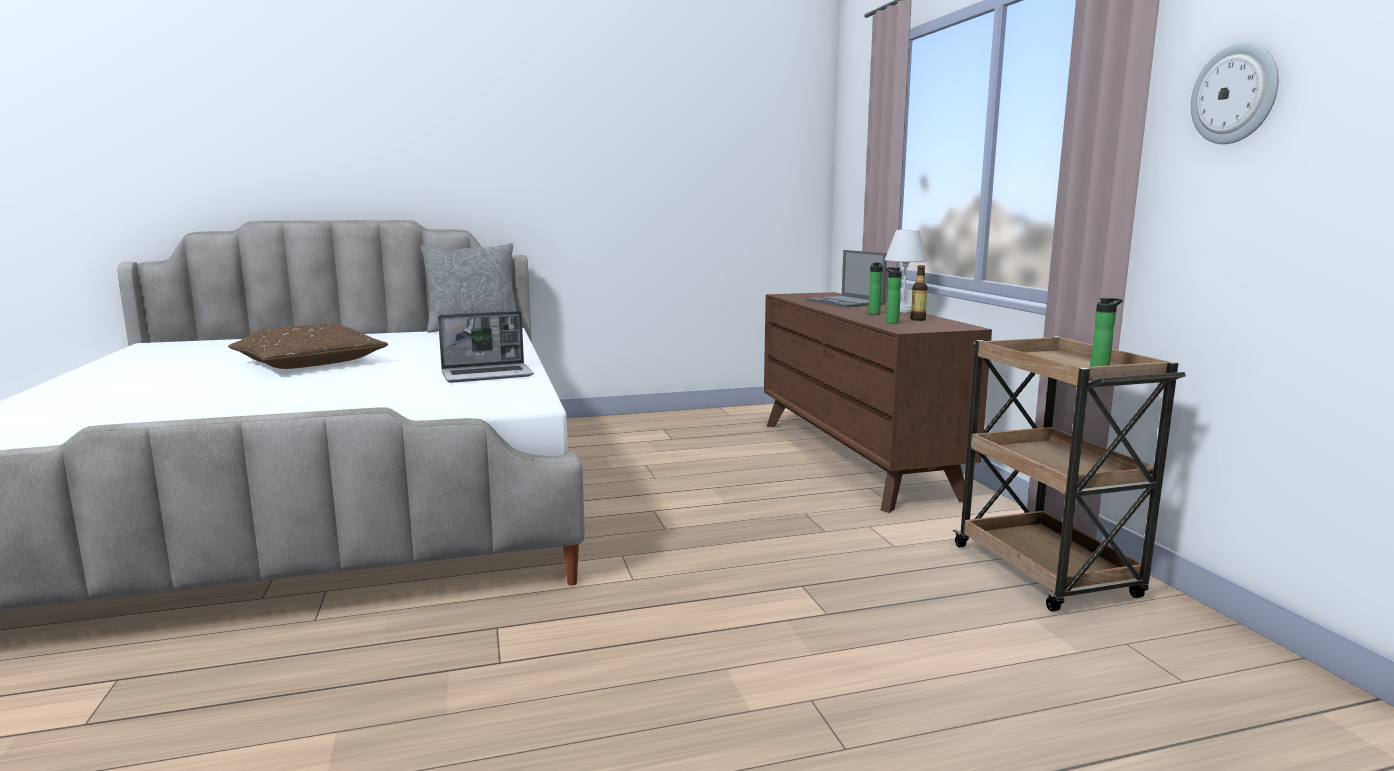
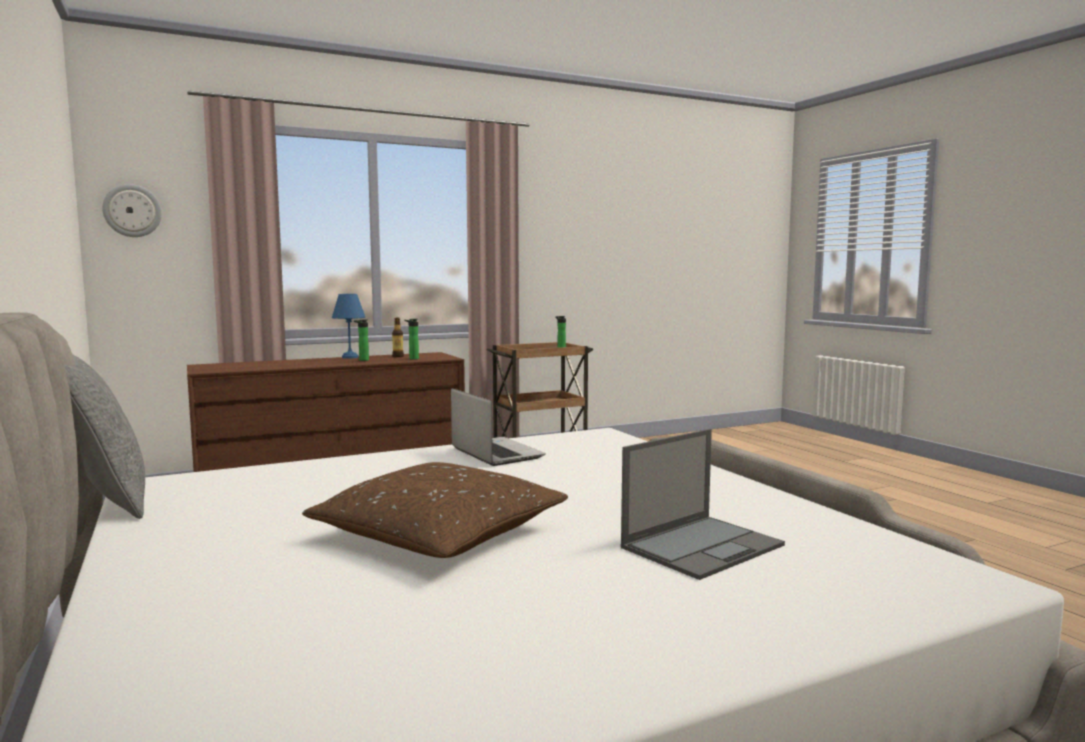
camera: 100 degrees left, 5 degrees down
laptop [806,250,887,307] -> laptop moved to [621,429,785,580]
white table lamp [885,230,927,313] -> blue table lamp [332,294,365,359]
wall clock [1190,42,1278,144] -> wall clock moved to [102,184,162,237]

